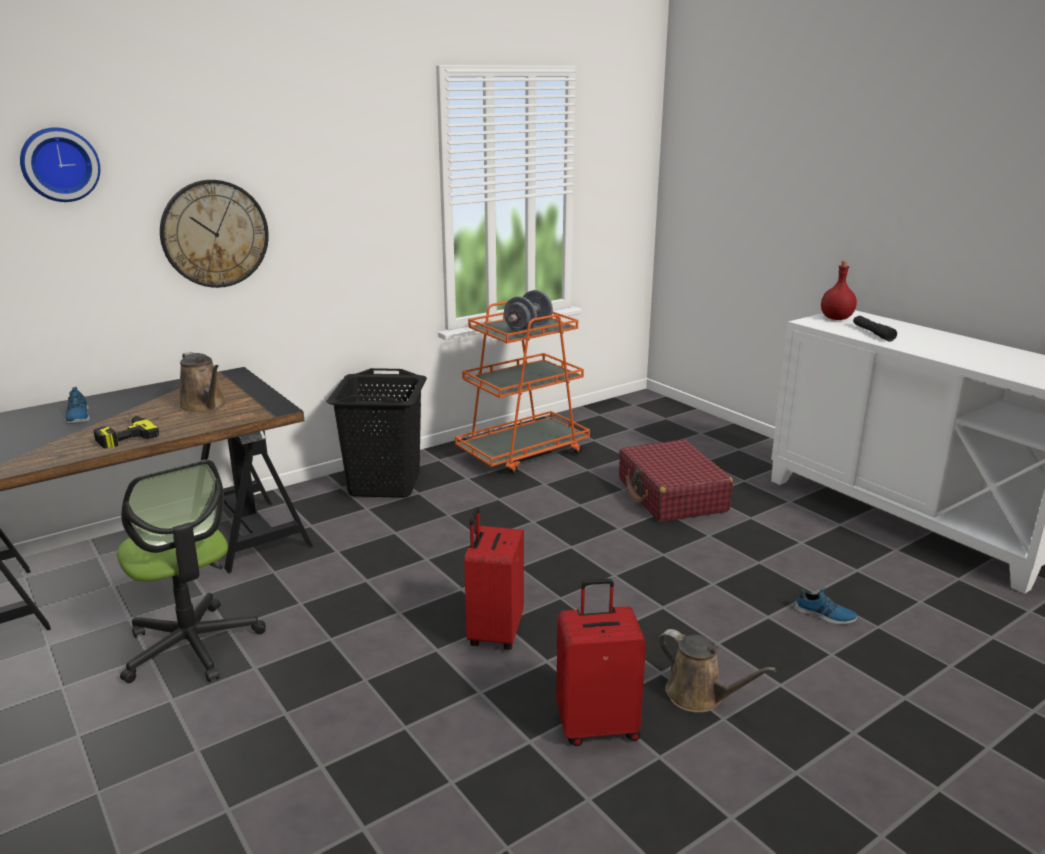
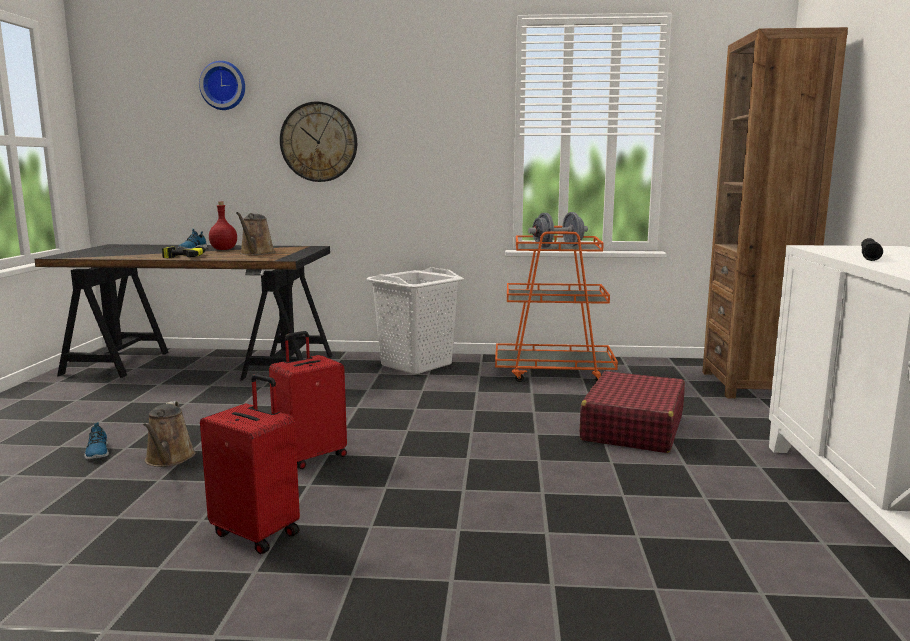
camera: 40 degrees right, 10 degrees down
office chair [117,460,266,683] -> none
black laundry basket [326,368,427,498] -> white laundry basket [367,267,464,374]
brown watering can [658,629,776,713] -> brown watering can moved to [143,401,196,467]
shoe [795,587,858,624] -> shoe moved to [84,422,109,459]
red bottle [821,261,857,320] -> red bottle moved to [209,201,237,250]
none -> brown bookcase [702,27,848,399]

